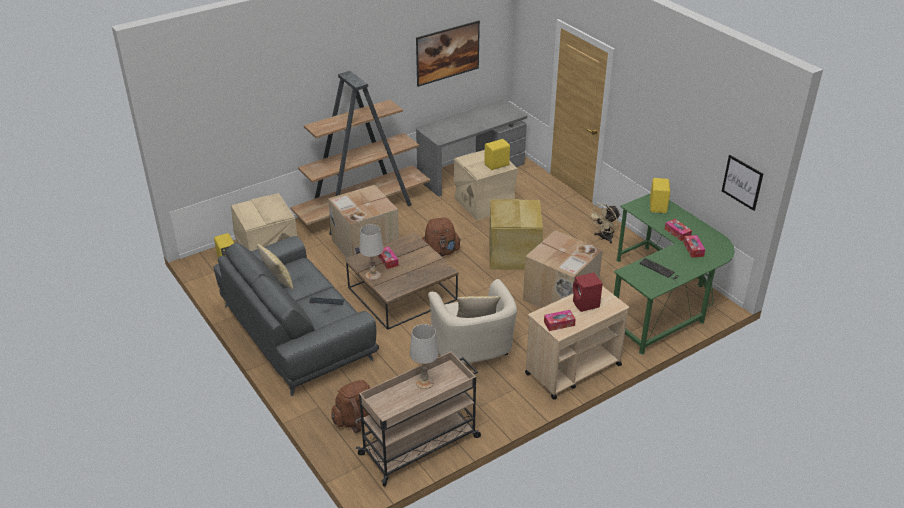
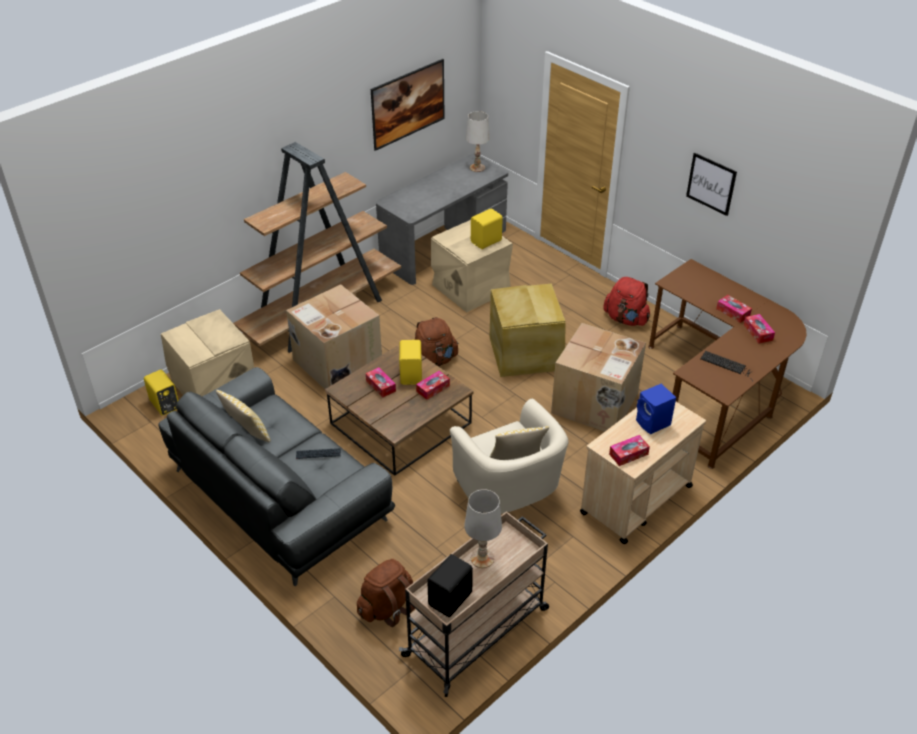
camera: 10 degrees left, 5 degrees up
white table lamp [360,224,384,280] -> white table lamp moved to [466,111,490,172]
red speaker [573,273,603,312] -> blue speaker [636,384,676,434]
beige fan [588,204,620,244] -> red backpack [603,277,650,326]
green desk [614,194,734,355] -> brown desk [648,259,806,469]
yellow speaker [650,178,670,213] -> yellow speaker moved to [399,340,422,385]
picture [722,155,763,211] -> picture moved to [686,152,737,216]
none -> tissue box [416,371,450,400]
none -> black speaker [427,554,473,617]

